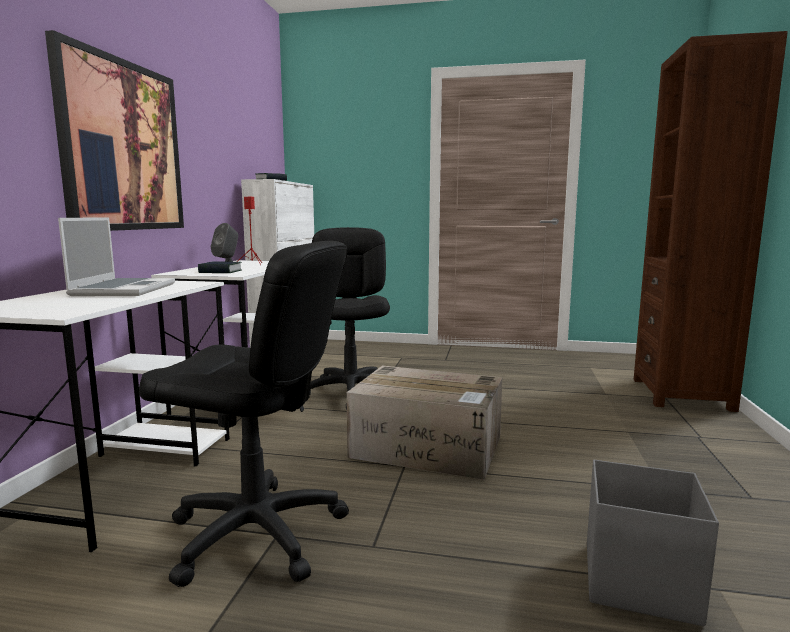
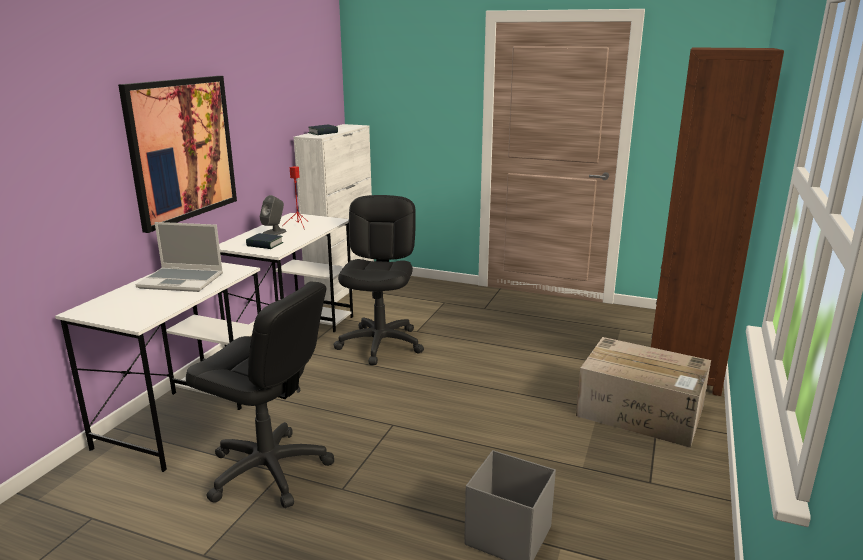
camera: 10 degrees right, 10 degrees up
laptop [58,217,175,296] -> laptop turned 90 degrees clockwise [135,222,223,292]
cardboard box [346,366,502,480] -> cardboard box moved to [576,337,711,448]

